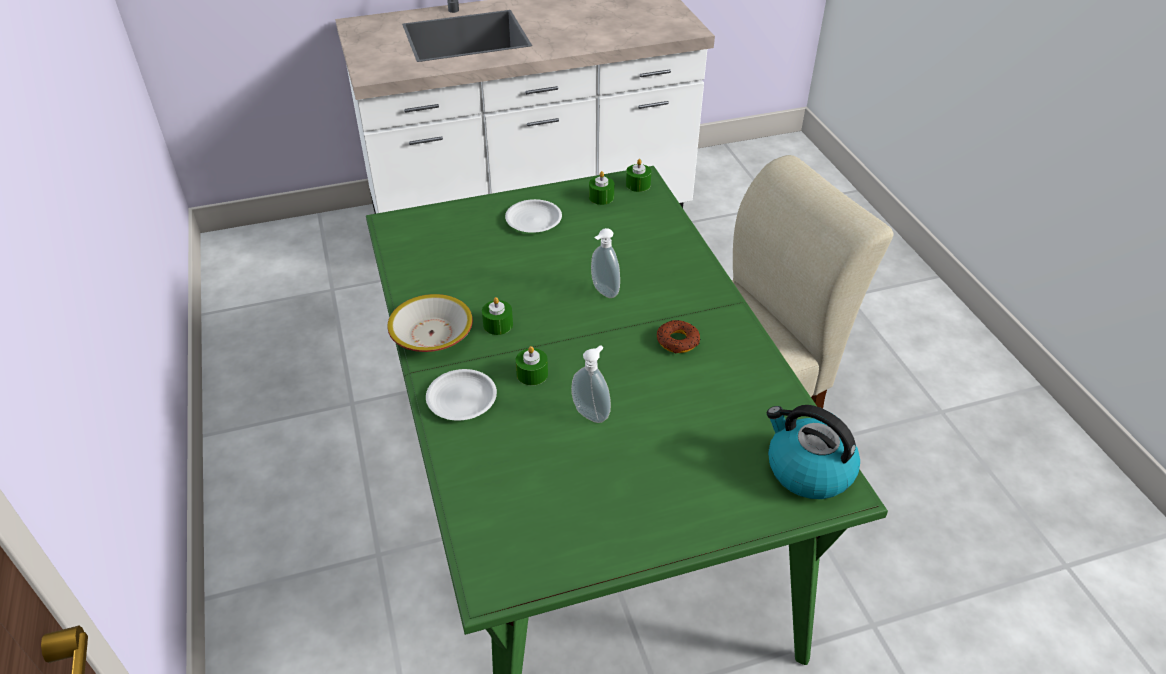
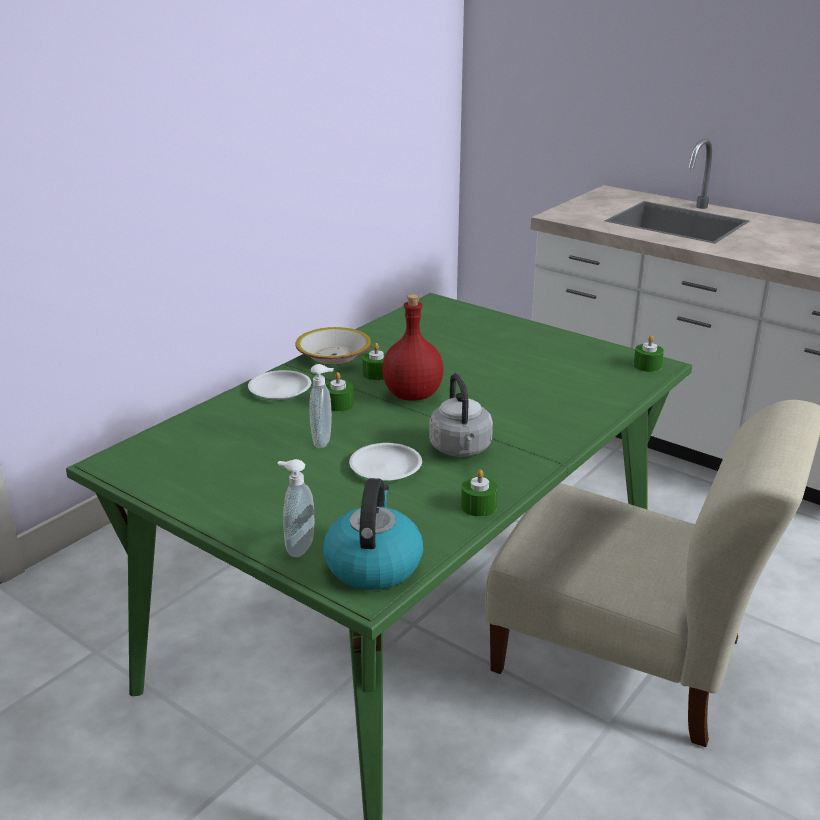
camera: 55 degrees right, 15 degrees down
white plate [505,199,562,233] -> white plate moved to [349,443,422,481]
green candle [589,171,614,205] -> green candle moved to [461,469,498,517]
soap dispenser [591,228,620,298] -> soap dispenser moved to [278,459,315,557]
donut [657,320,700,353] -> grey kettle [429,373,493,457]
none -> red bottle [382,294,444,401]

